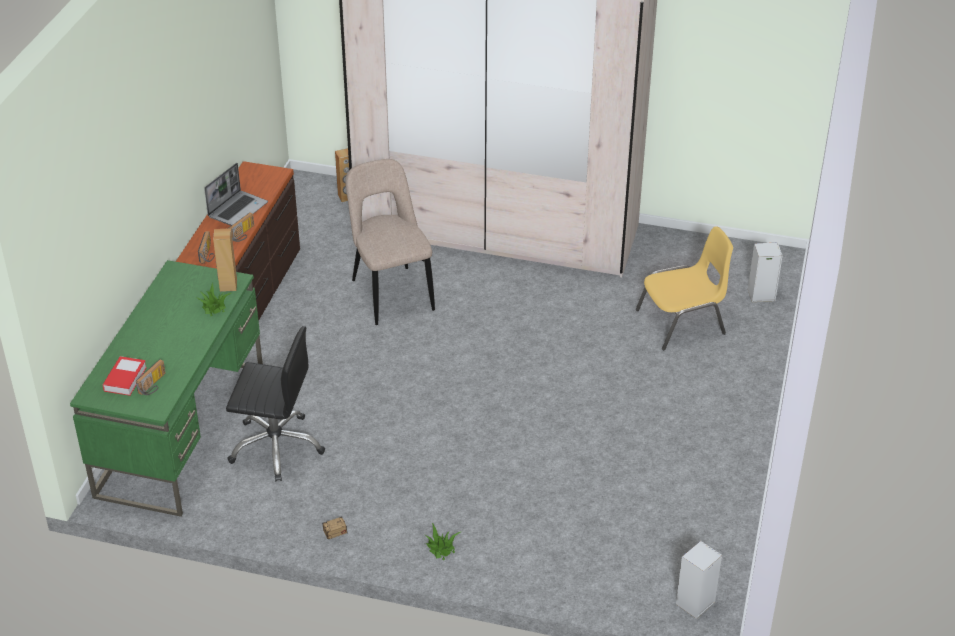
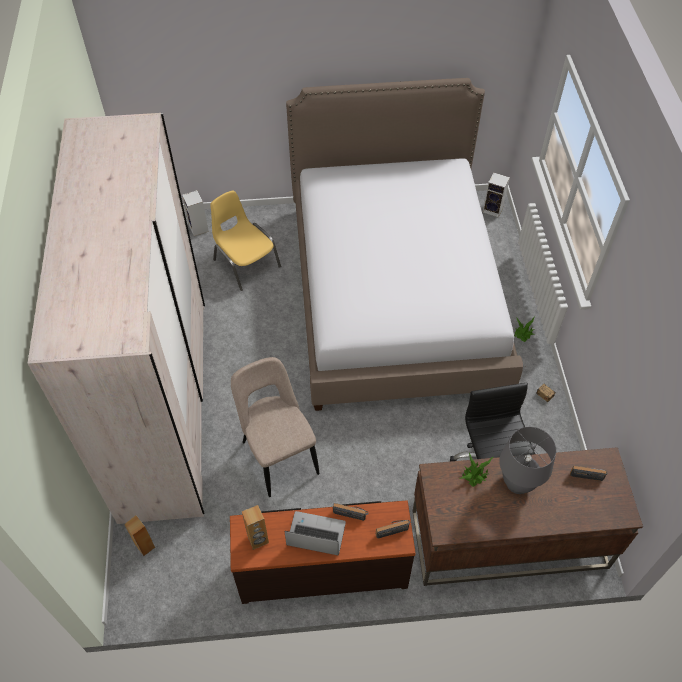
camera: 110 degrees left, 15 degrees up
green desk [70,260,263,517] -> brown desk [412,447,643,586]
book [103,356,147,396] -> none
brown speaker [213,228,237,292] -> brown speaker moved to [242,505,269,550]
beige chair [346,159,435,325] -> beige chair turned 105 degrees clockwise [231,357,319,497]
none -> bed [286,78,523,411]
none -> grey table lamp [499,427,556,494]

